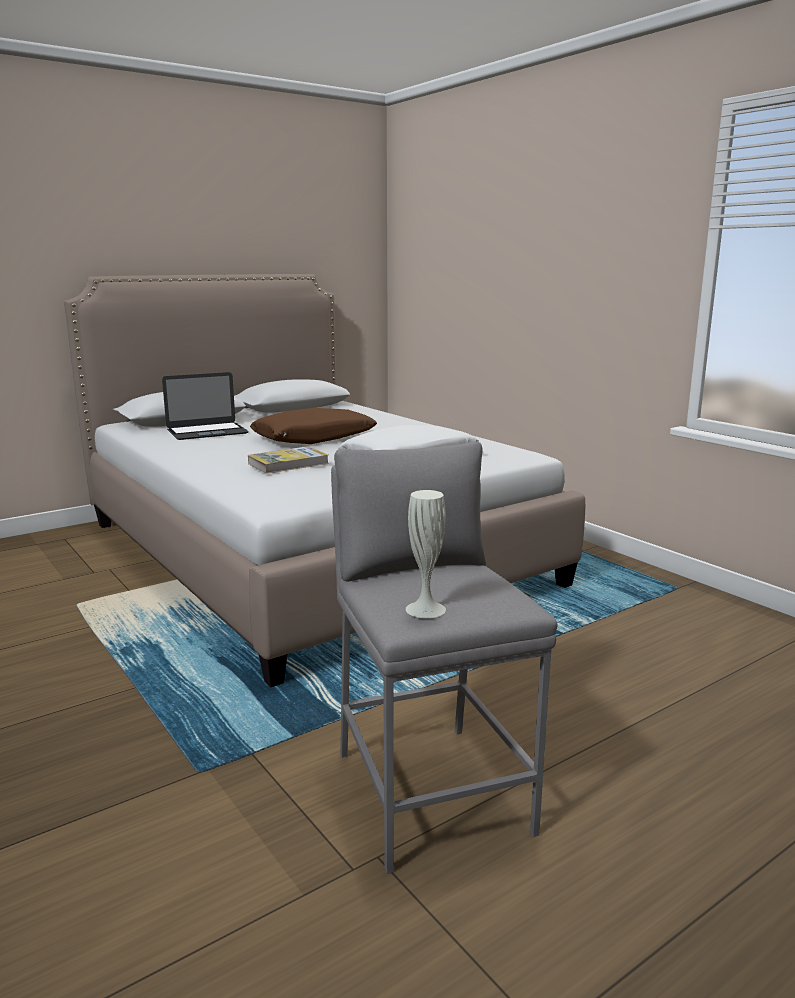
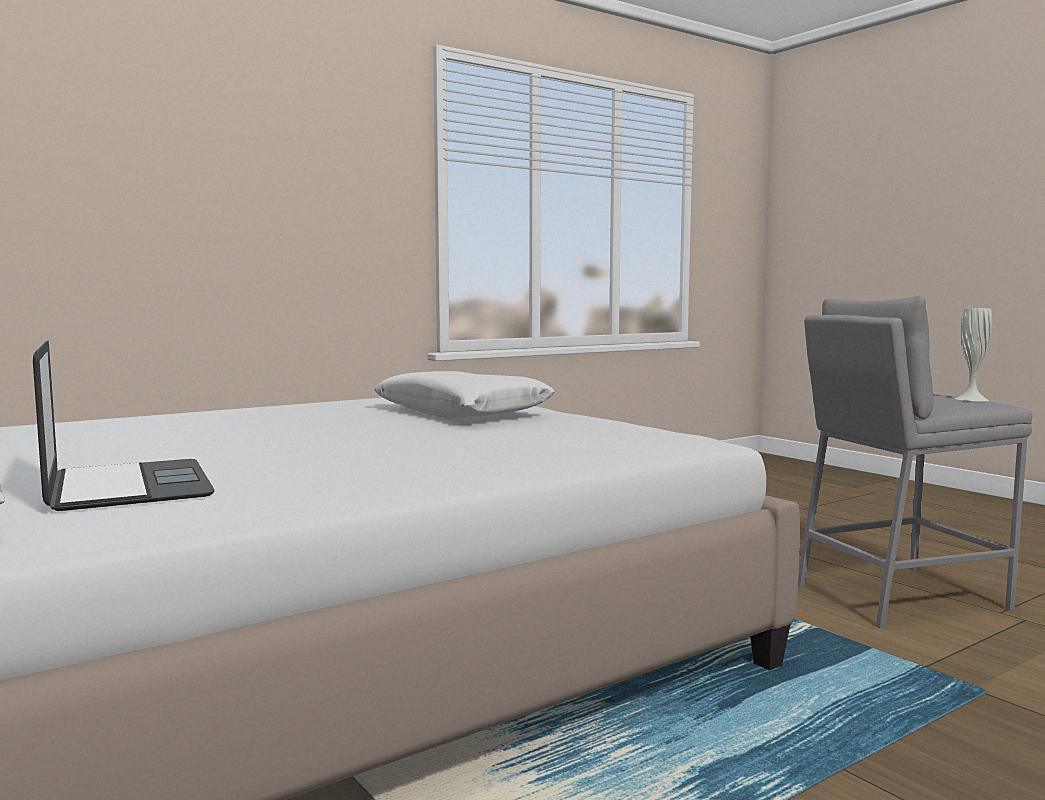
camera: 90 degrees left, 10 degrees down
book [248,446,329,474] -> none
brown pillow [250,408,377,444] -> none

